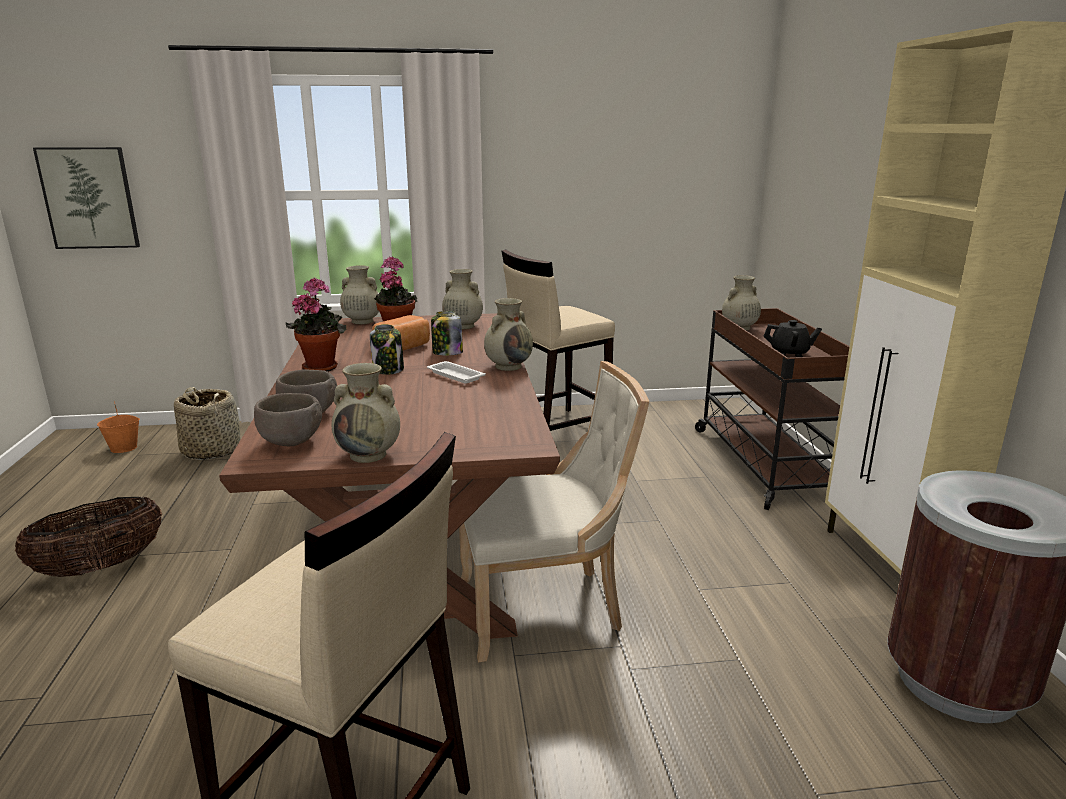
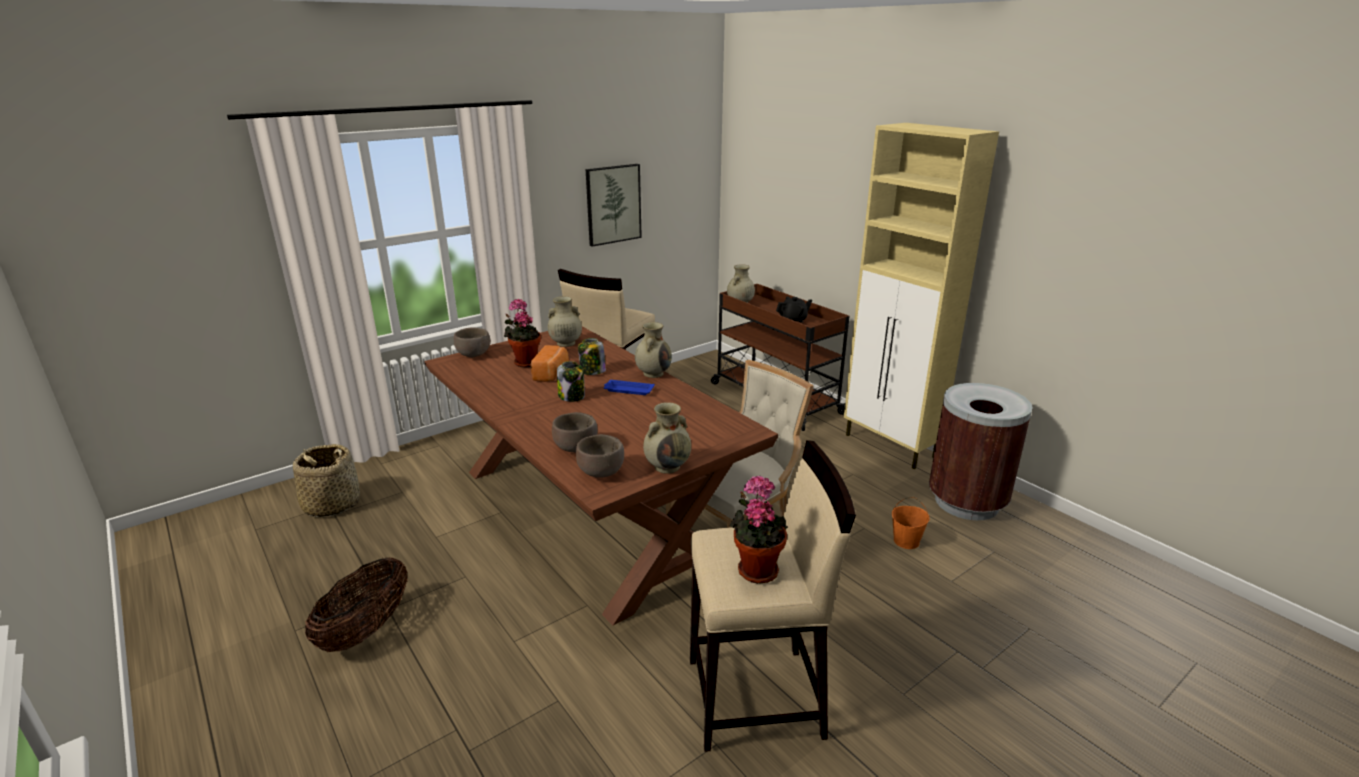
camera: 30 degrees left, 5 degrees up
picture [33,147,140,249] -> picture moved to [586,164,642,247]
orange bucket [97,401,140,453] -> orange bucket moved to [892,497,930,549]
potted plant [286,277,346,371] -> potted plant moved to [730,476,787,584]
beige vase [340,265,379,324] -> brown bowl [454,328,491,357]
white tray [427,361,486,384] -> blue tray [604,380,655,395]

